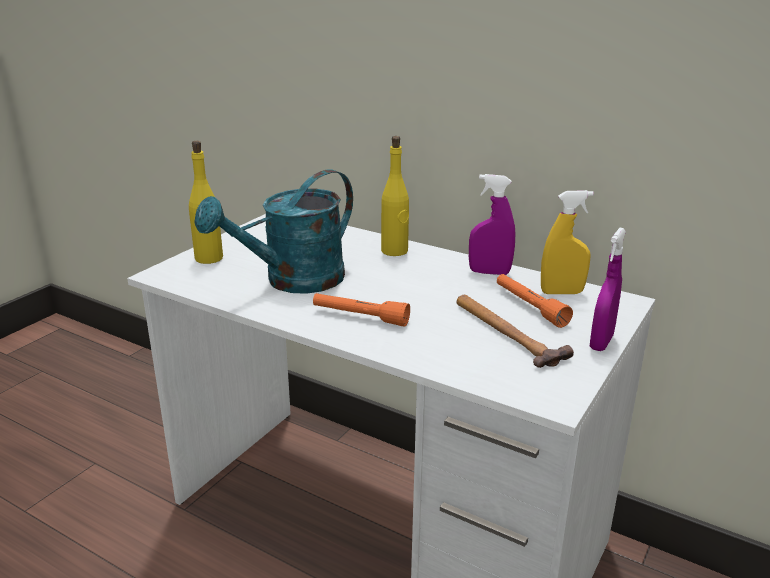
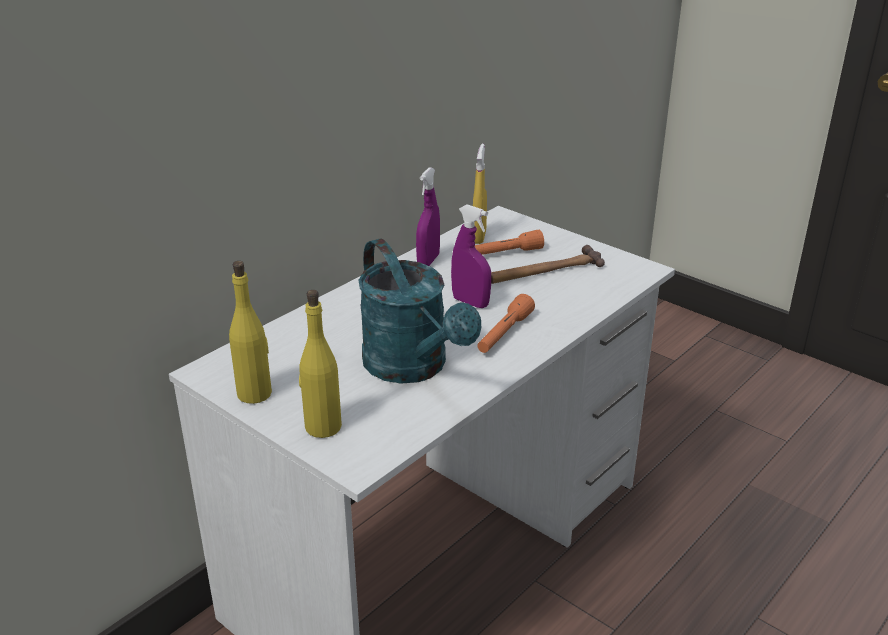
camera: 80 degrees left, 5 degrees up
yellow bottle [381,136,409,256] -> yellow bottle moved to [229,261,272,404]
purple spray bottle [590,228,626,351] -> purple spray bottle moved to [451,204,491,308]

